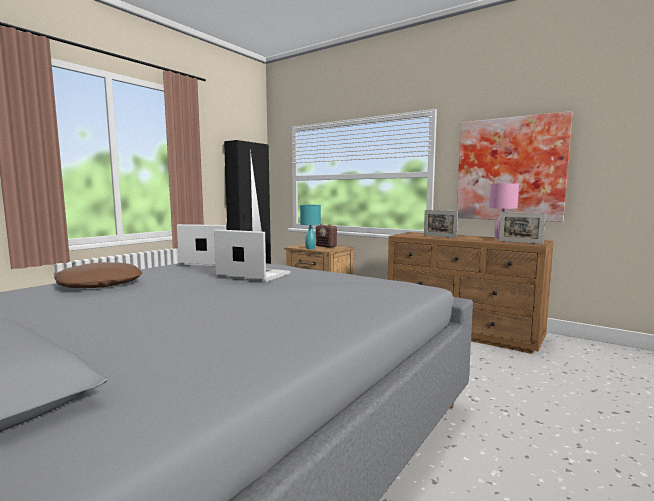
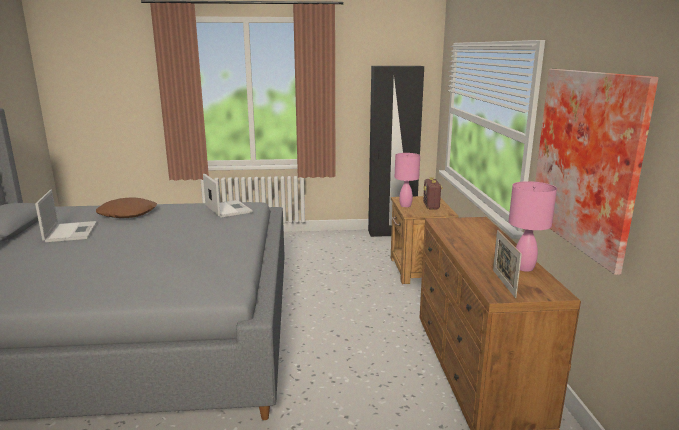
camera: 50 degrees right, 10 degrees up
laptop [214,229,291,282] -> laptop moved to [35,190,97,242]
turquoise table lamp [300,204,321,249] -> pink table lamp [395,153,420,207]
picture frame [424,210,458,238] -> none

